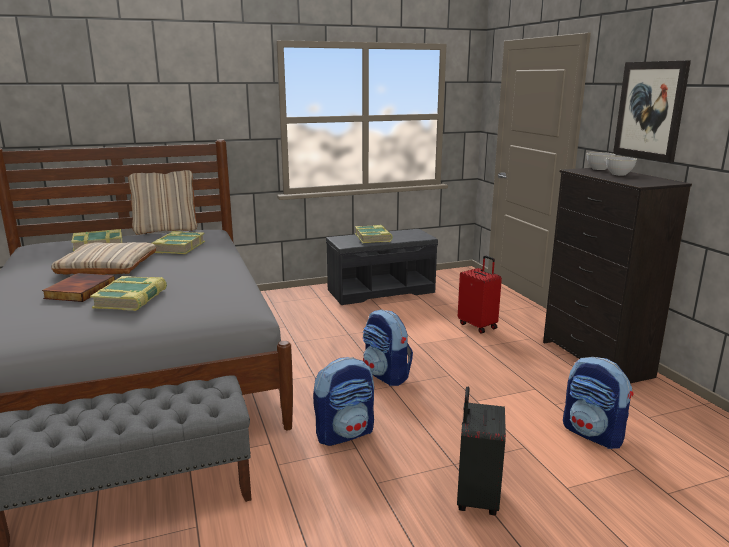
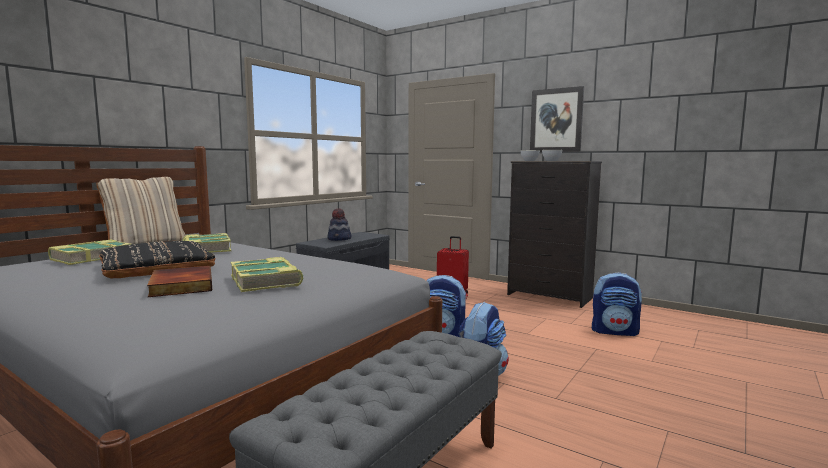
camera: 35 degrees left, 10 degrees down
beige pillow [51,242,156,275] -> black pillow [99,241,216,278]
book [355,225,393,243] -> hat [327,208,351,241]
black suitcase [457,387,506,515] -> none

